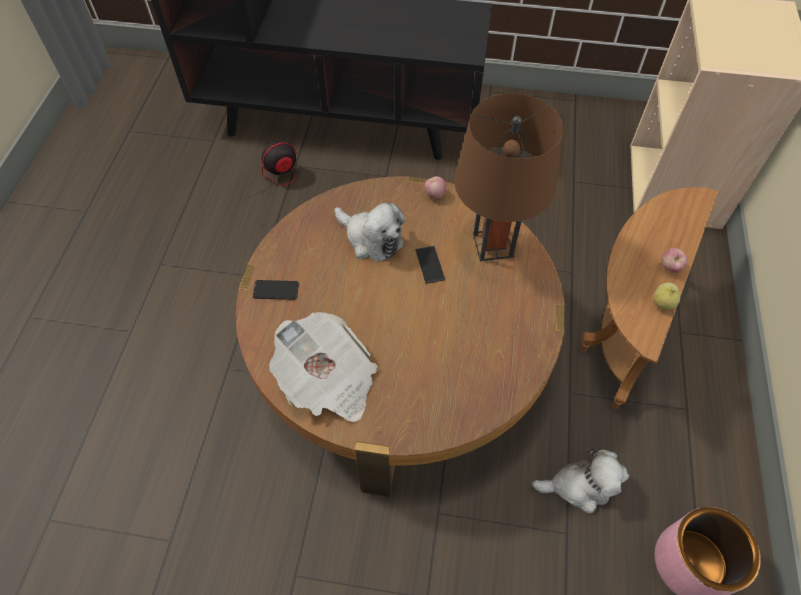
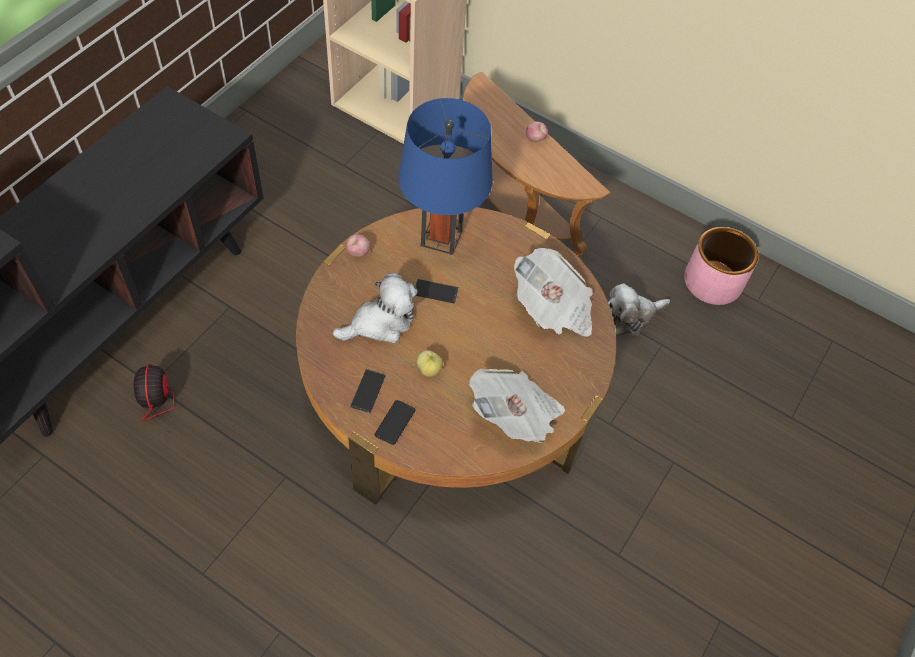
camera: 70 degrees left, 0 degrees up
brown table lamp [454,93,563,261] -> blue table lamp [398,98,493,255]
plush toy [532,448,629,514] -> plush toy turned 135 degrees counterclockwise [608,283,670,336]
apple [653,283,680,310] -> apple moved to [417,350,443,377]
none -> phone [350,369,386,413]
none -> newspaper [514,248,593,337]

